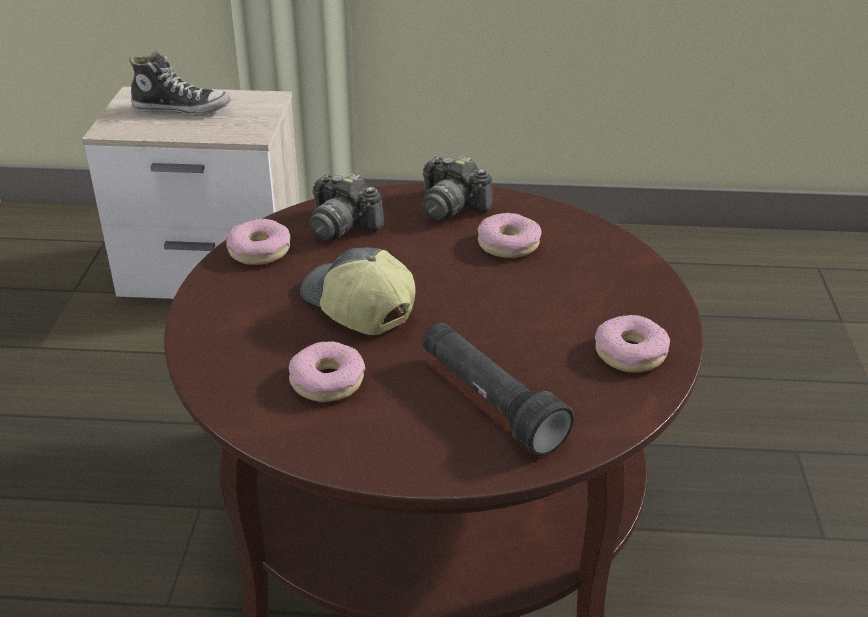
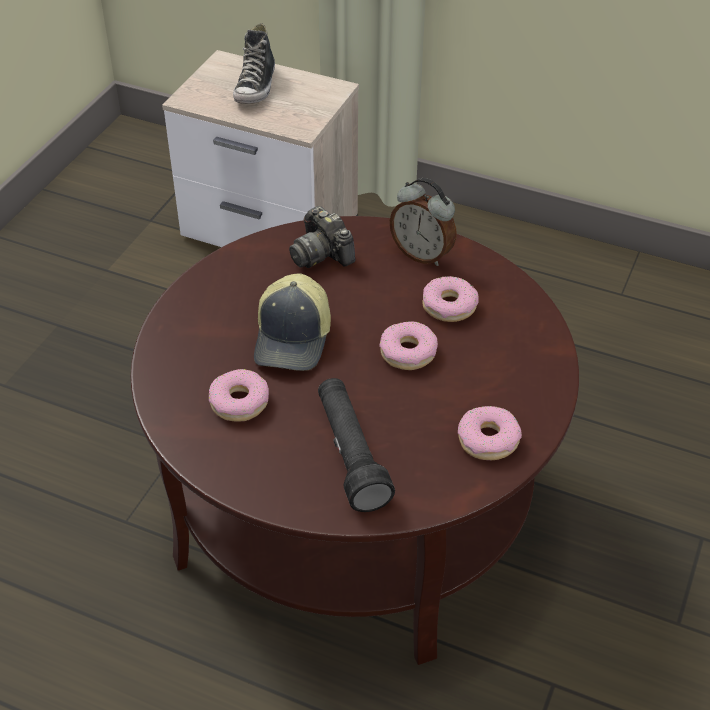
camera: 20 degrees right, 10 degrees up
shoe [129,51,231,116] -> shoe turned 75 degrees clockwise [233,23,275,104]
donut [227,218,290,265] -> donut moved to [379,321,438,370]
cap [300,247,415,335] -> cap turned 150 degrees counterclockwise [254,274,331,371]
camera [423,155,492,221] -> alarm clock [390,178,456,266]

